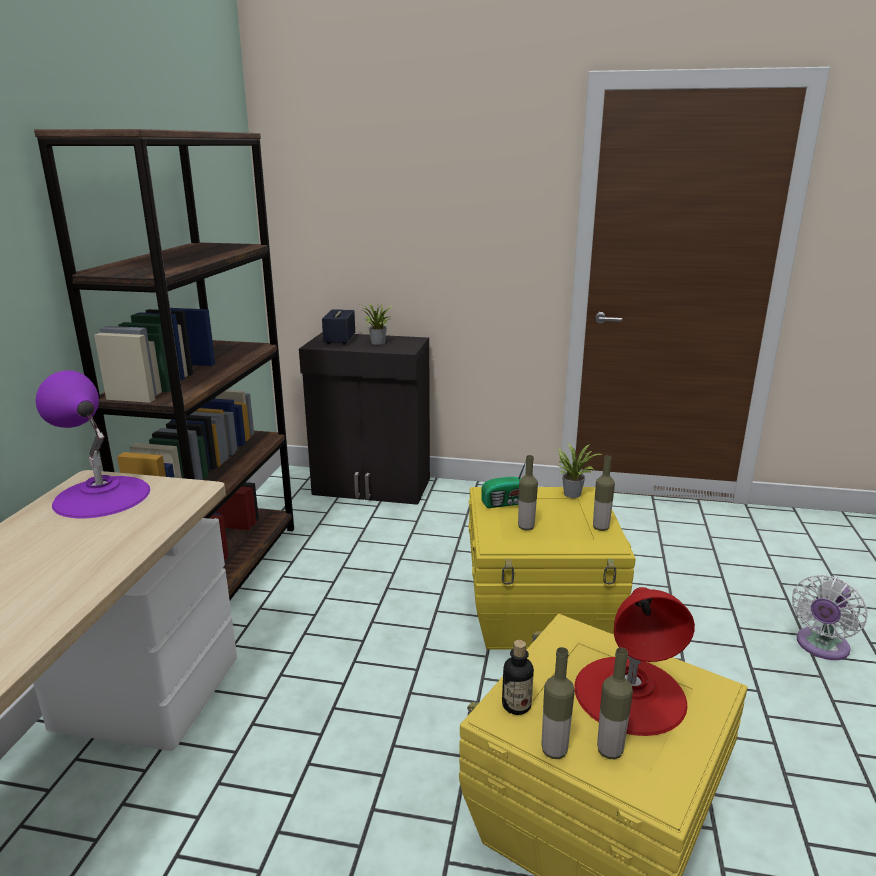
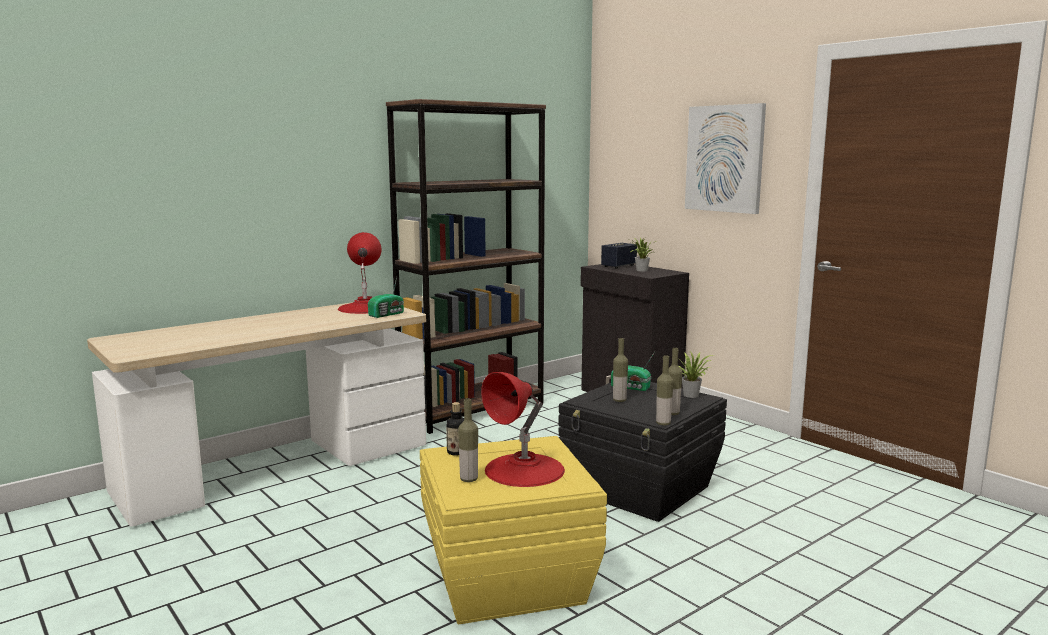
camera: 40 degrees right, 10 degrees down
purple table lamp [36,370,150,519] -> red table lamp [338,232,382,314]
yellow storage box [468,487,636,650] -> black storage box [559,382,727,522]
bottle [541,647,575,759] -> bottle moved to [656,355,673,425]
white fan [792,574,867,660] -> none
none -> radio [368,277,404,318]
none -> picture [685,103,766,214]

